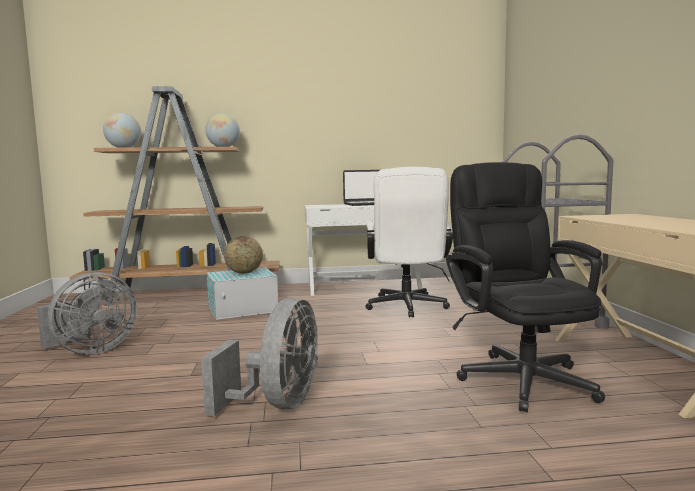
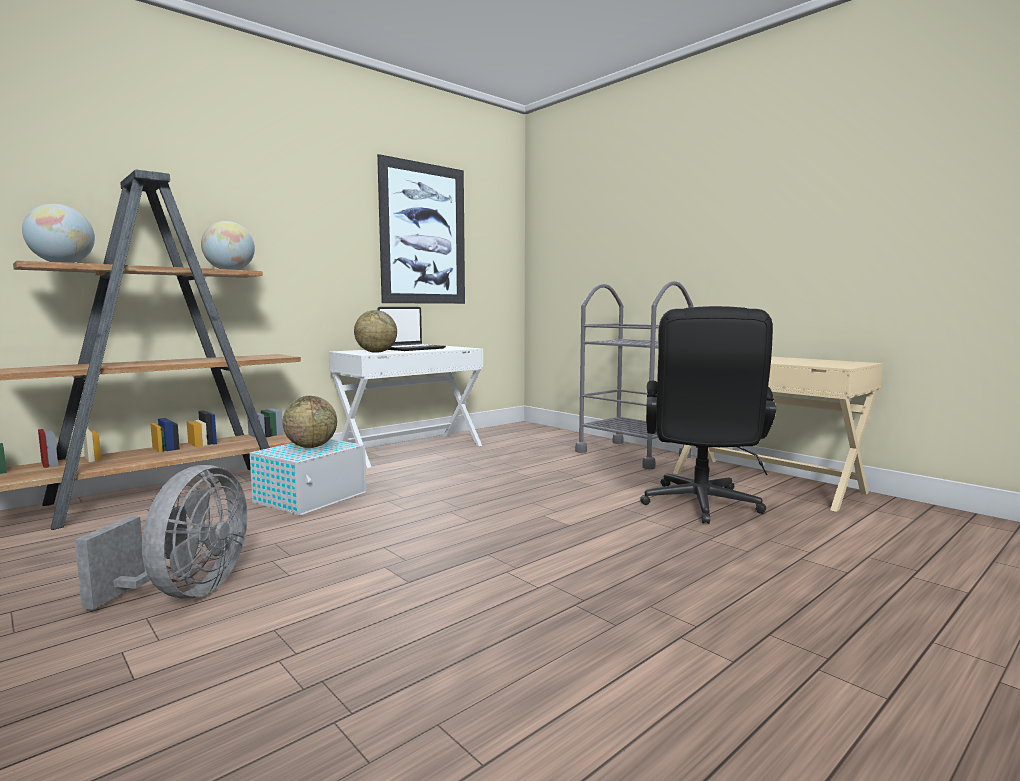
camera: 35 degrees left, 0 degrees up
grey fan [201,297,318,416] -> none
white office chair [365,167,453,318] -> none
black office chair [446,162,605,412] -> black office chair turned 120 degrees counterclockwise [640,306,776,524]
none -> globe [354,310,397,353]
none -> picture [377,154,465,304]

